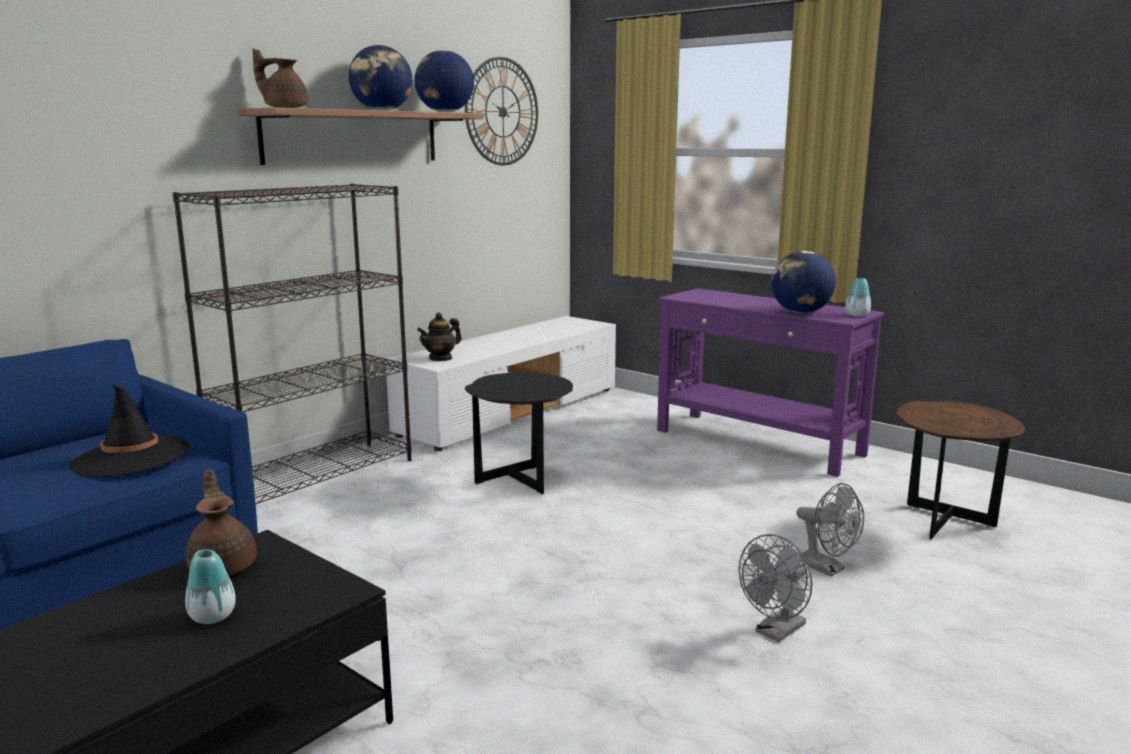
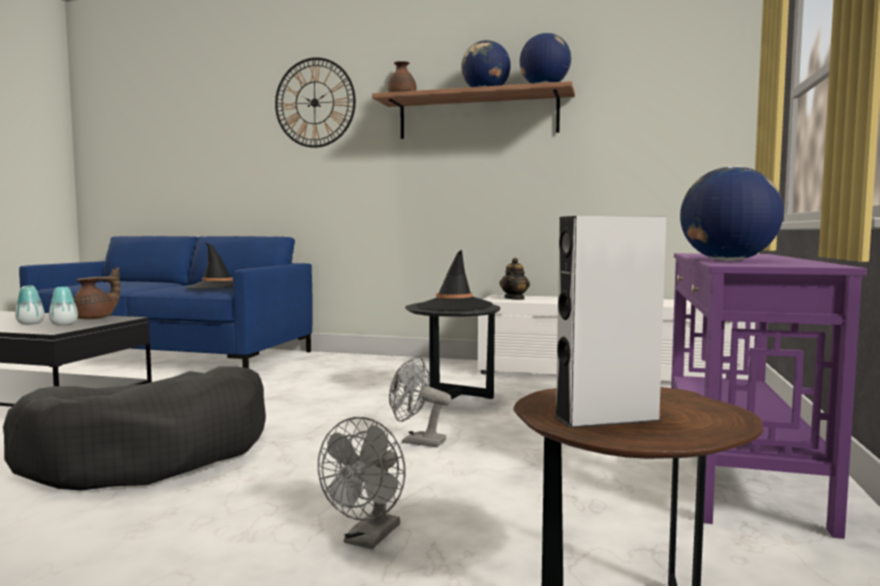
camera: 65 degrees right, 10 degrees down
black bookcase [172,184,412,504] -> none
teapot [417,313,462,361] -> teapot turned 90 degrees counterclockwise [500,258,530,300]
wall clock [465,57,538,166] -> wall clock moved to [275,57,356,148]
grey fan [739,534,812,642] -> grey fan moved to [389,356,452,447]
vase [845,278,871,317] -> vase moved to [49,287,78,326]
none -> black dog bed [3,366,266,491]
none -> black hat [416,249,492,311]
none -> grey speaker [554,216,666,428]

